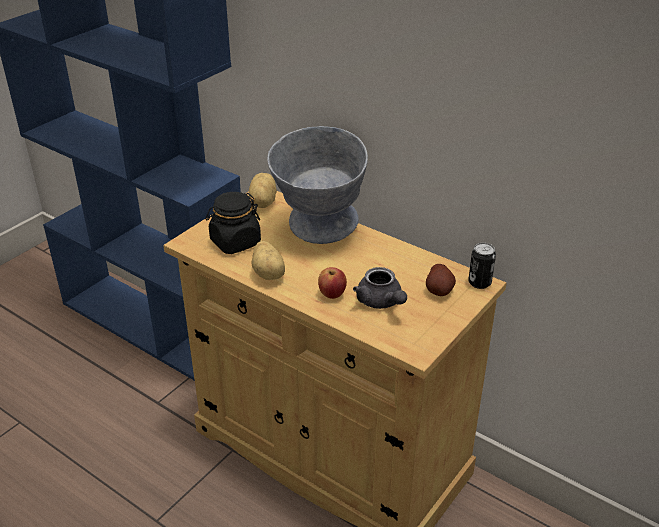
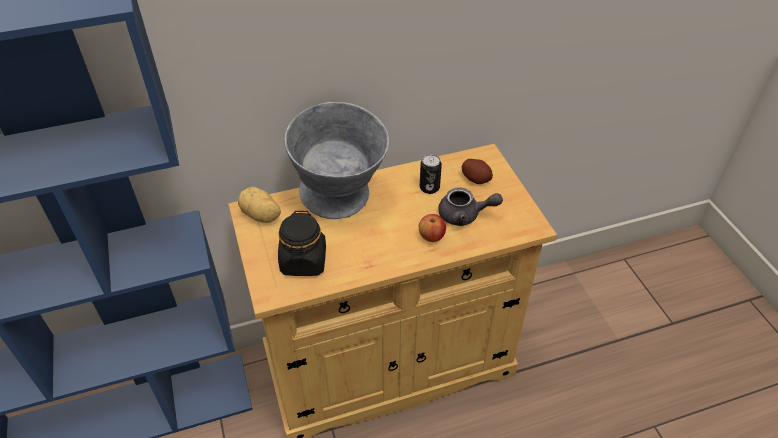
camera: 55 degrees left, 10 degrees up
potato [251,241,285,280] -> none
can [468,243,496,289] -> can moved to [420,154,442,194]

